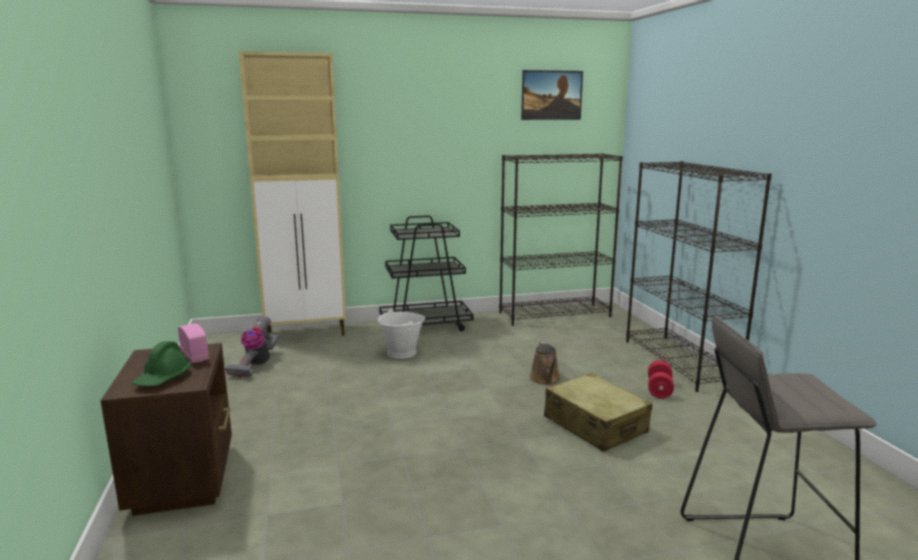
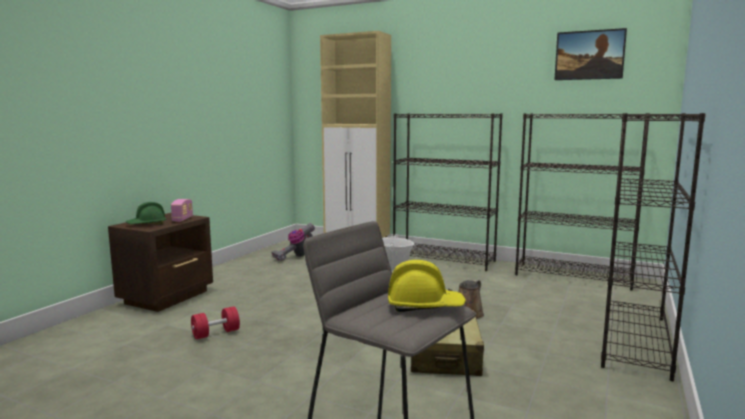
camera: 40 degrees right, 5 degrees down
black cart [379,215,473,331] -> black bookcase [393,113,503,271]
red dumbbell [648,360,674,399] -> red dumbbell moved to [191,306,240,340]
none -> yellow hard hat [388,260,466,312]

